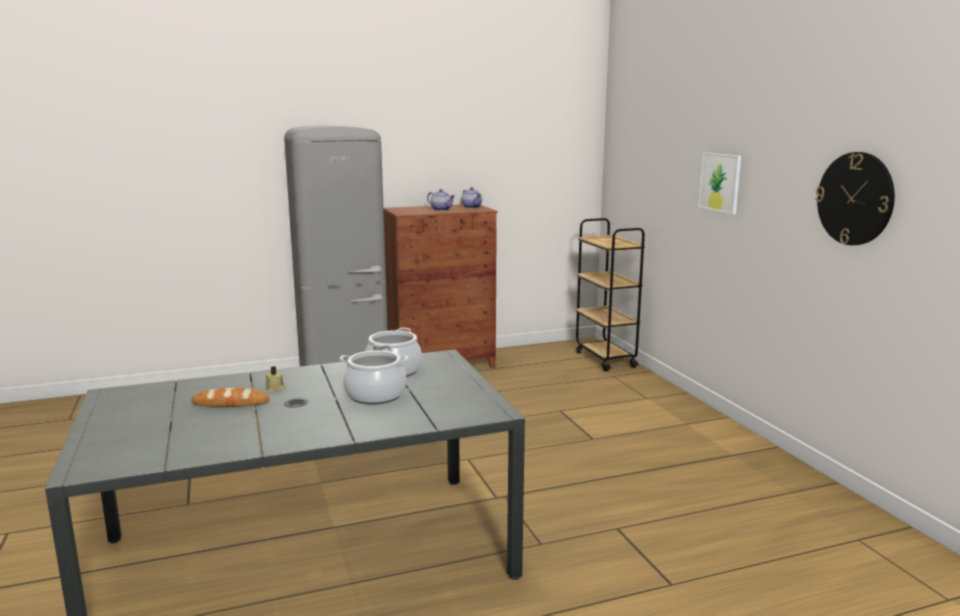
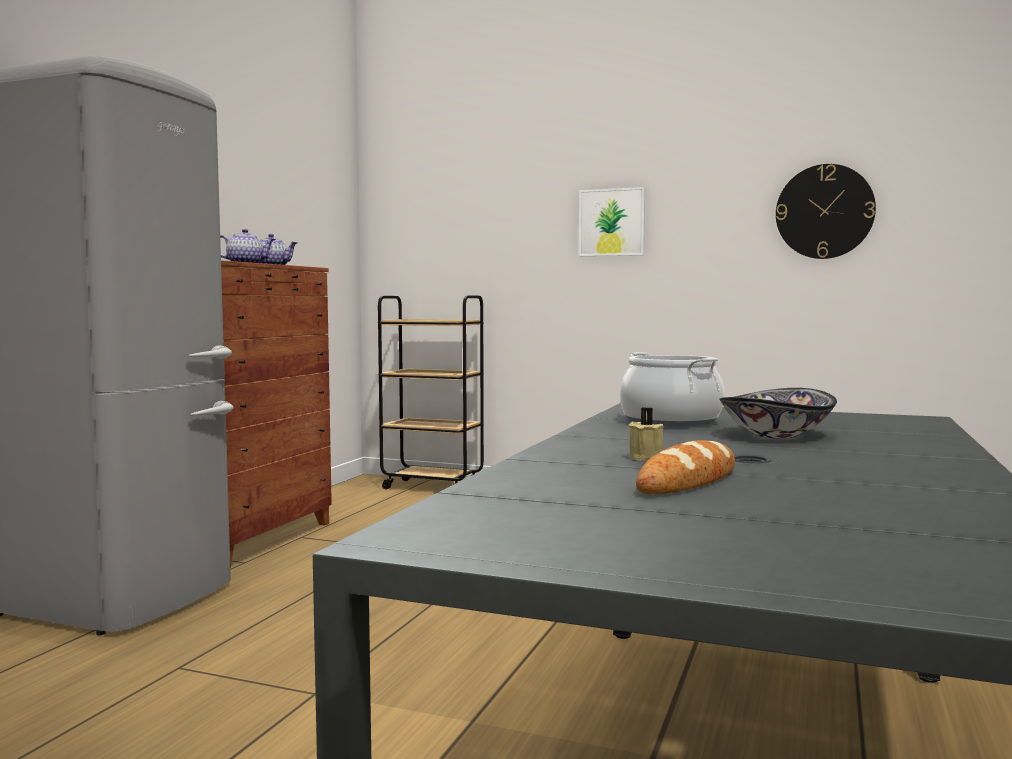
camera: 50 degrees left, 10 degrees down
cooking pot [340,350,409,404] -> bowl [720,388,837,438]

